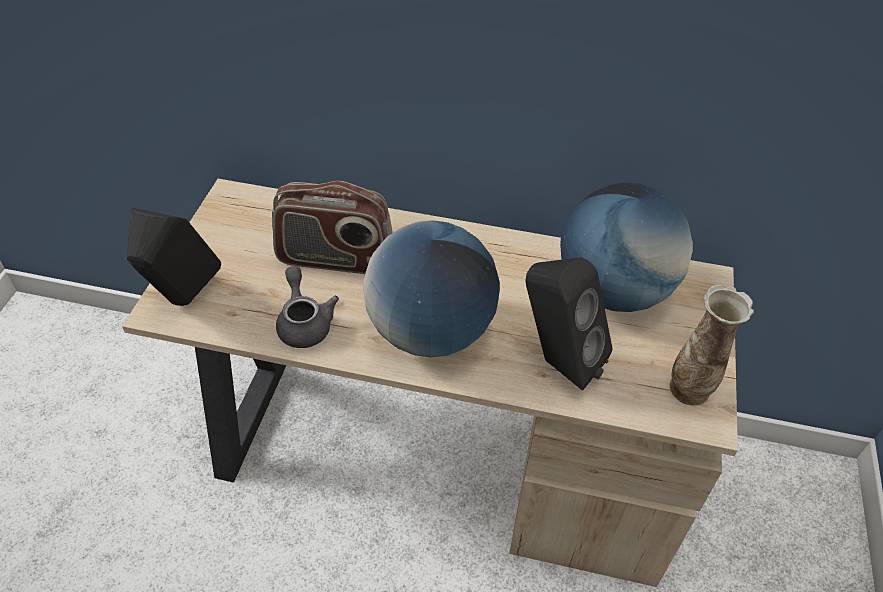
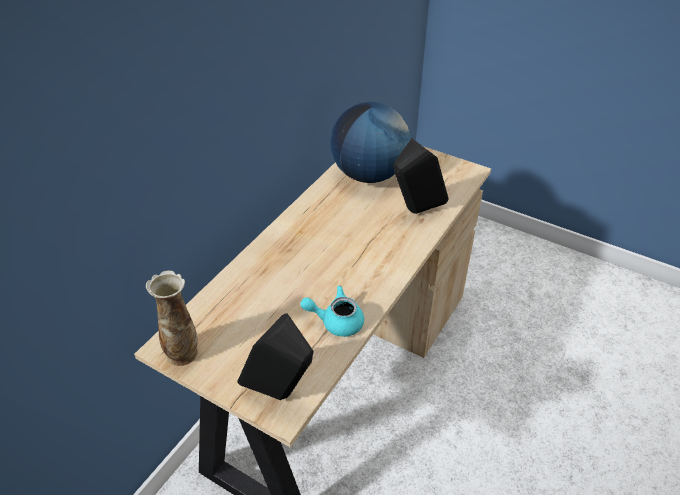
camera: 70 degrees left, 5 degrees down
radio [272,181,393,274] -> none
grey teapot [276,266,339,348] -> turquoise teapot [300,286,364,337]
globe [363,220,500,358] -> none
vase [670,285,754,406] -> vase moved to [146,271,198,366]

